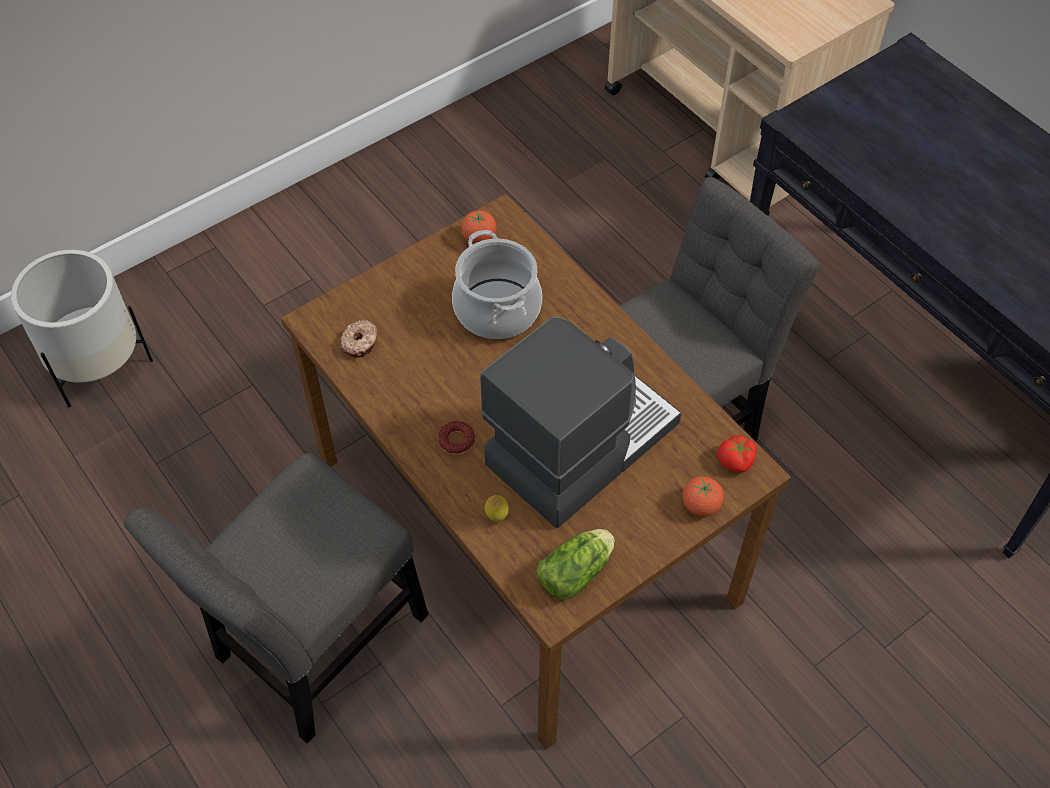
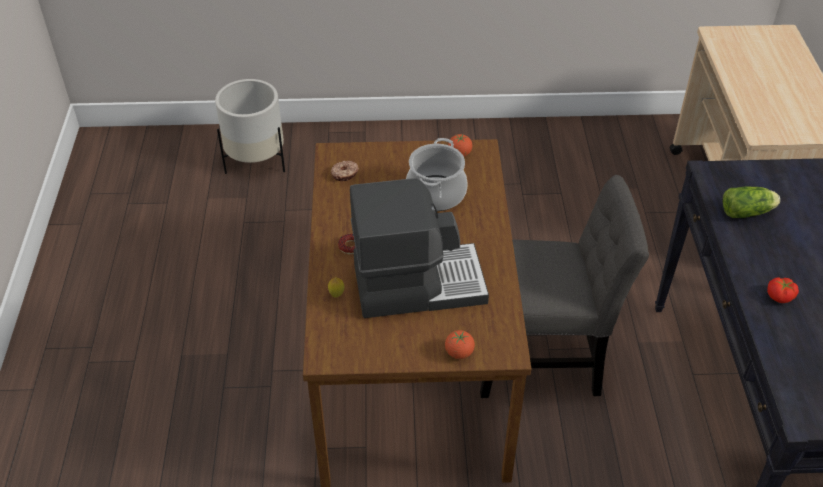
camera: 35 degrees right, 10 degrees down
grey chair [124,453,428,743] -> none
lettuce [536,529,615,600] -> lettuce moved to [723,186,780,218]
tomato [717,436,757,473] -> tomato moved to [767,277,799,303]

